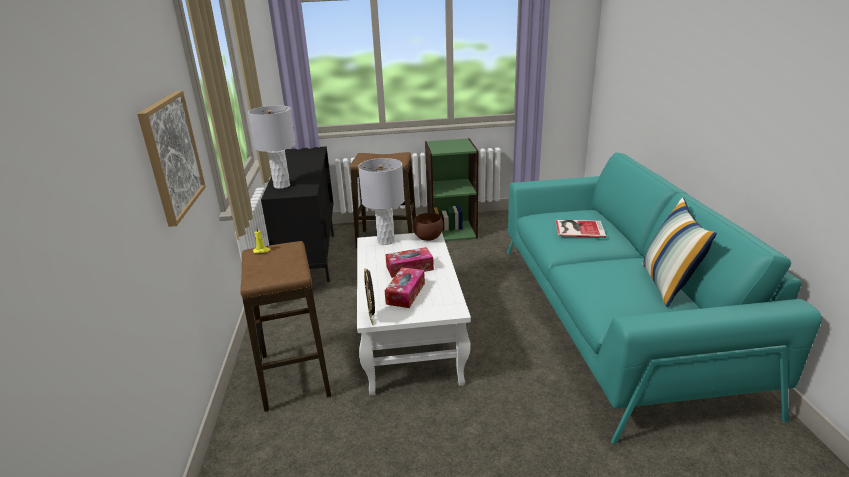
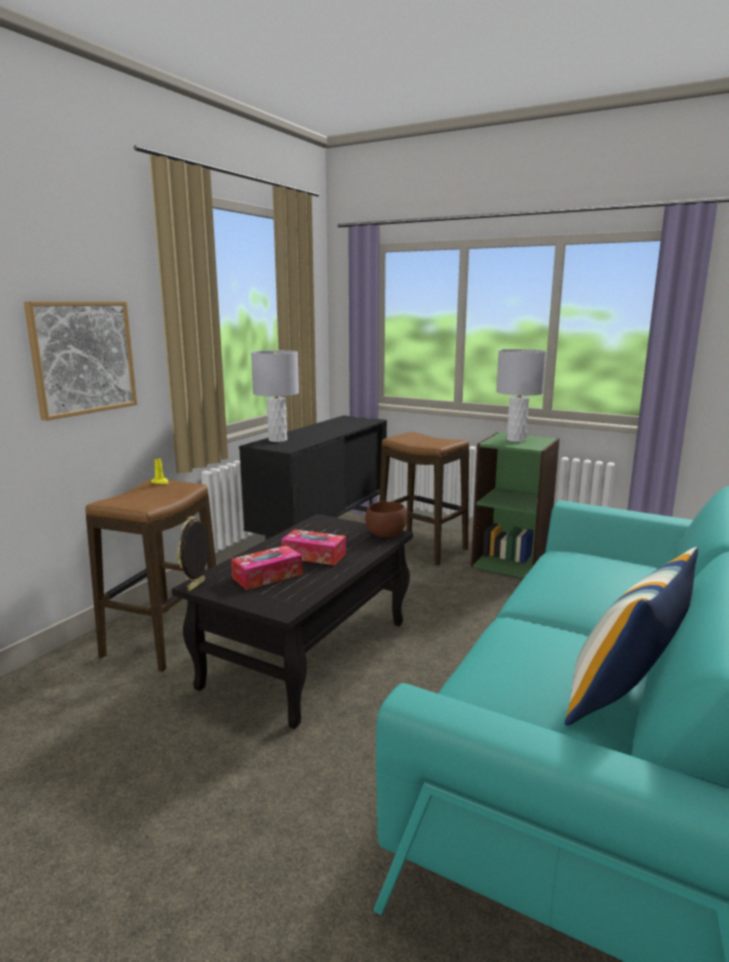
camera: 35 degrees right, 10 degrees down
white coffee table [357,233,471,396] -> black coffee table [172,514,413,729]
grey table lamp [358,158,404,245] -> grey table lamp moved to [496,349,547,442]
book [556,220,606,238] -> none

